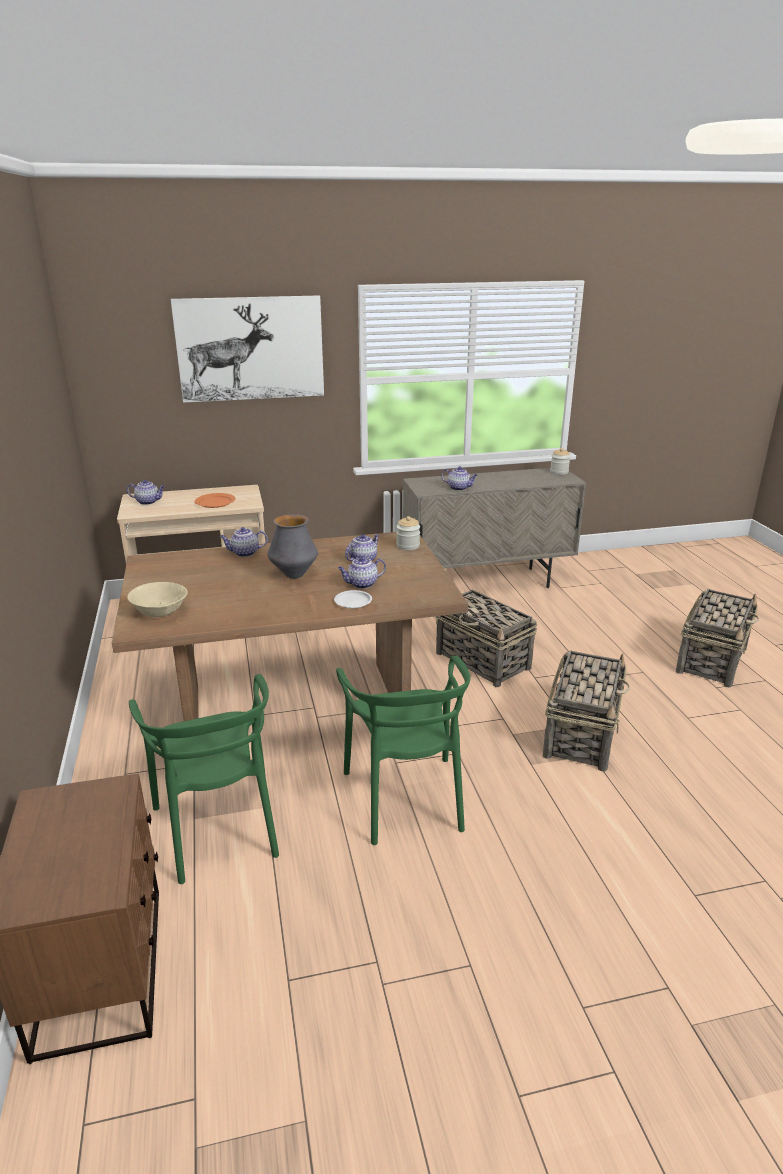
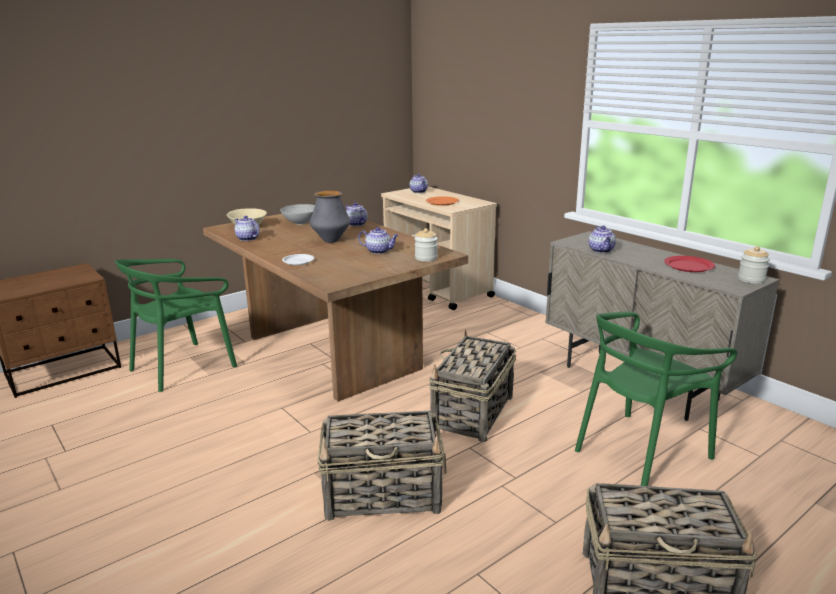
camera: 65 degrees right, 5 degrees down
picture [171,295,324,403] -> none
green chair [336,656,471,845] -> green chair moved to [575,312,737,486]
teapot [338,556,386,589] -> teapot moved to [235,216,260,241]
none -> grey bowl [280,204,315,224]
none -> red plate [664,256,715,272]

